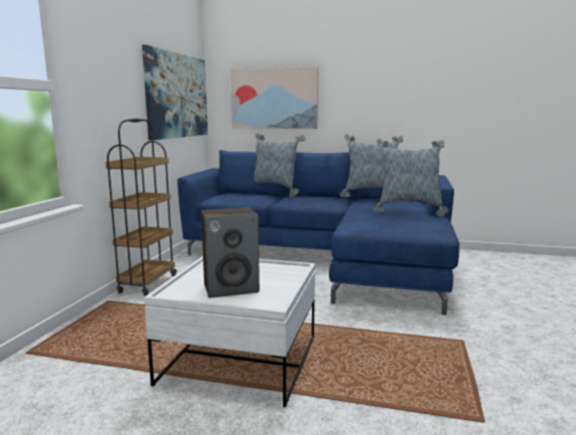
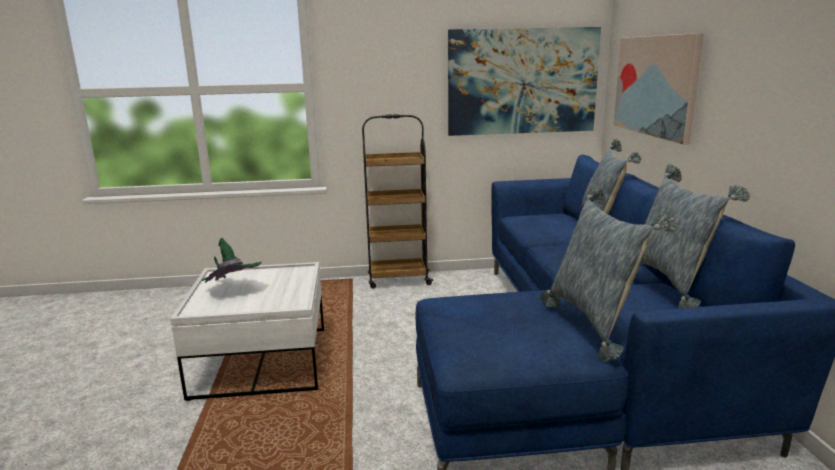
camera: 70 degrees right, 5 degrees up
speaker [201,207,259,298] -> green hat [202,238,262,283]

